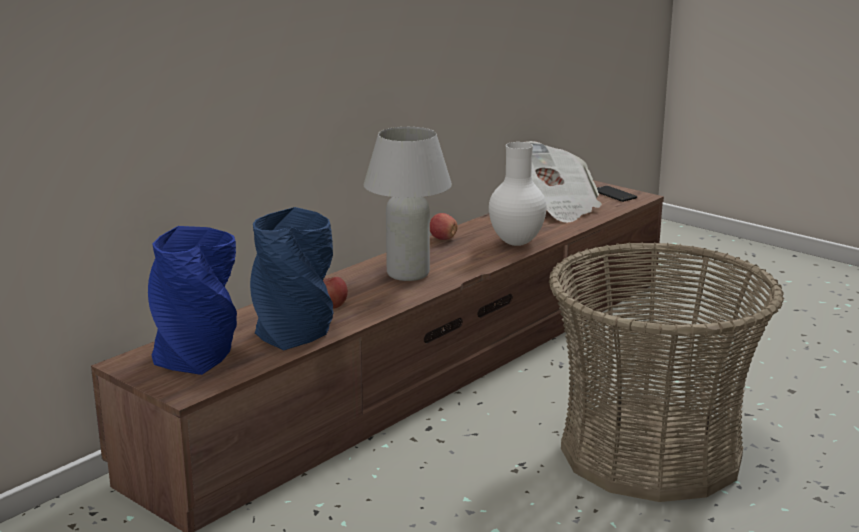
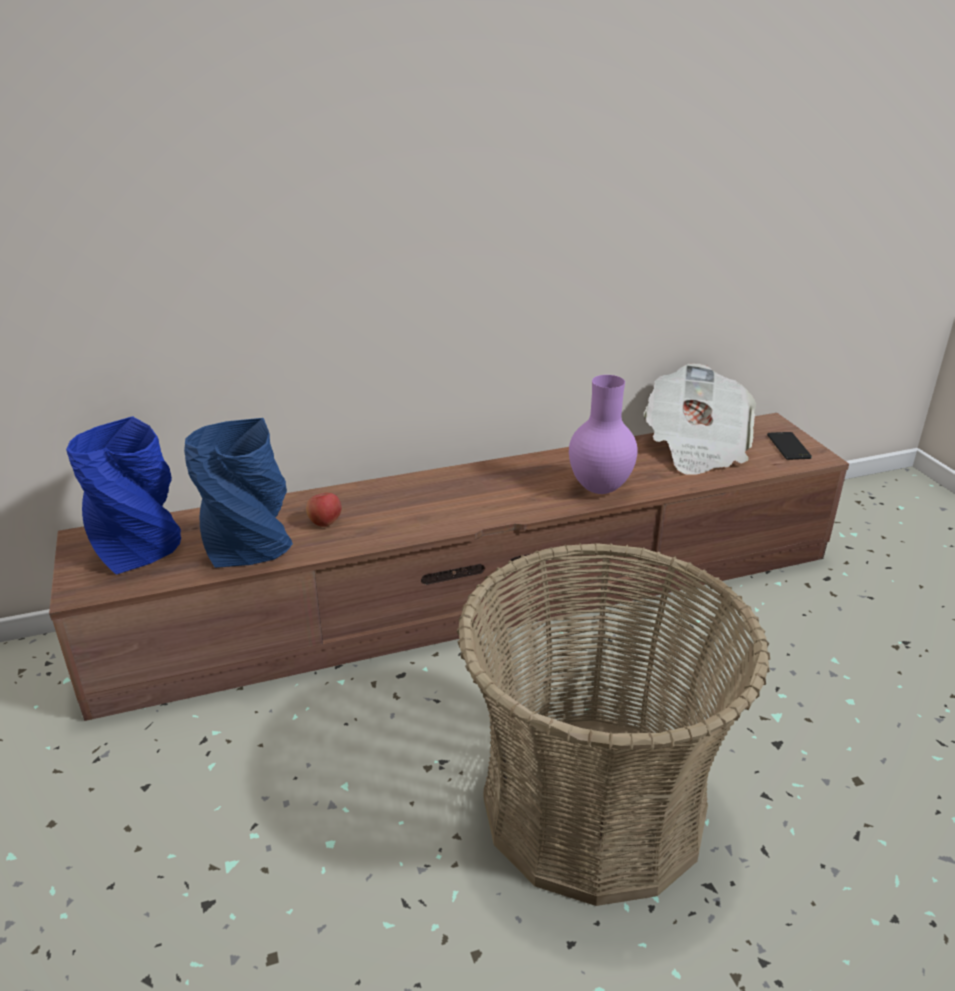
camera: 30 degrees right, 10 degrees up
white table lamp [363,127,452,281] -> none
apple [430,213,457,240] -> none
white vase [489,142,547,246] -> purple vase [569,375,638,494]

